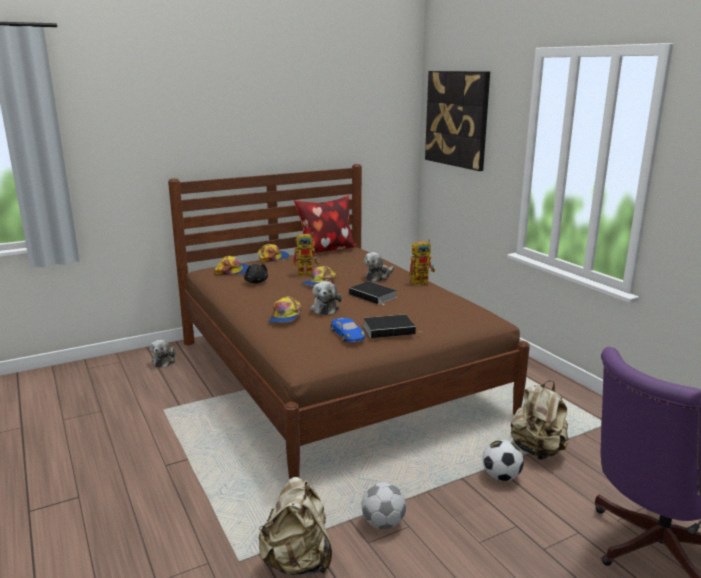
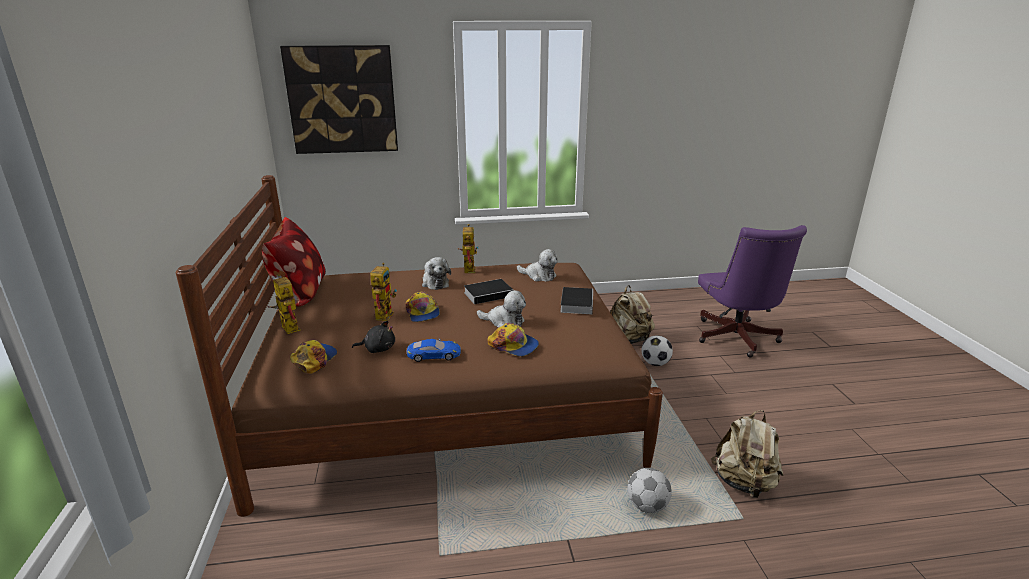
camera: 70 degrees left, 5 degrees up
plush toy [150,340,175,367] -> plush toy moved to [517,249,558,282]
cap [258,244,290,262] -> toy robot [267,274,301,334]
blue toy car [331,318,365,342] -> blue toy car moved to [407,339,461,362]
football [361,482,406,529] -> football moved to [628,468,672,513]

